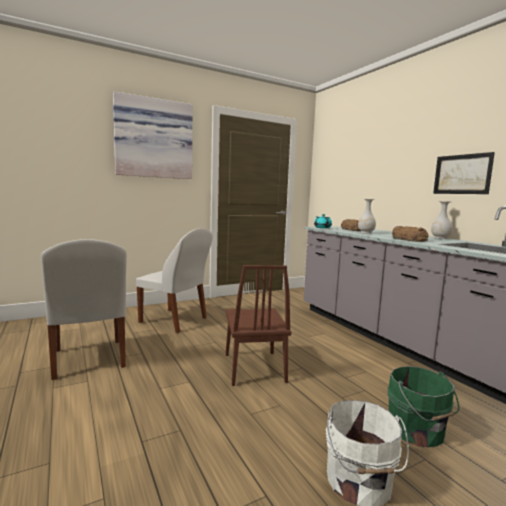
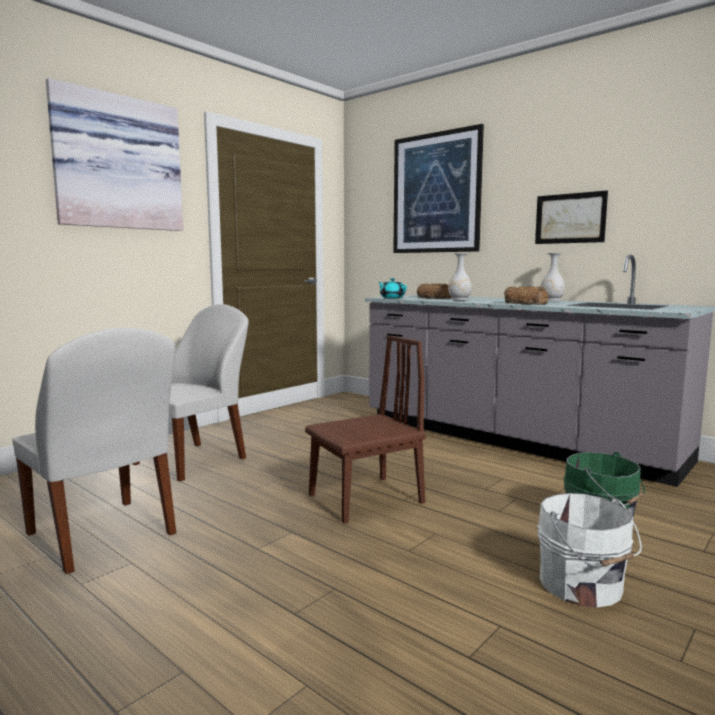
camera: 20 degrees left, 0 degrees up
white chair [136,228,213,333] -> white chair turned 60 degrees counterclockwise [133,304,249,482]
brown chair [226,265,291,386] -> brown chair turned 90 degrees counterclockwise [305,335,426,524]
none -> picture [393,124,484,253]

